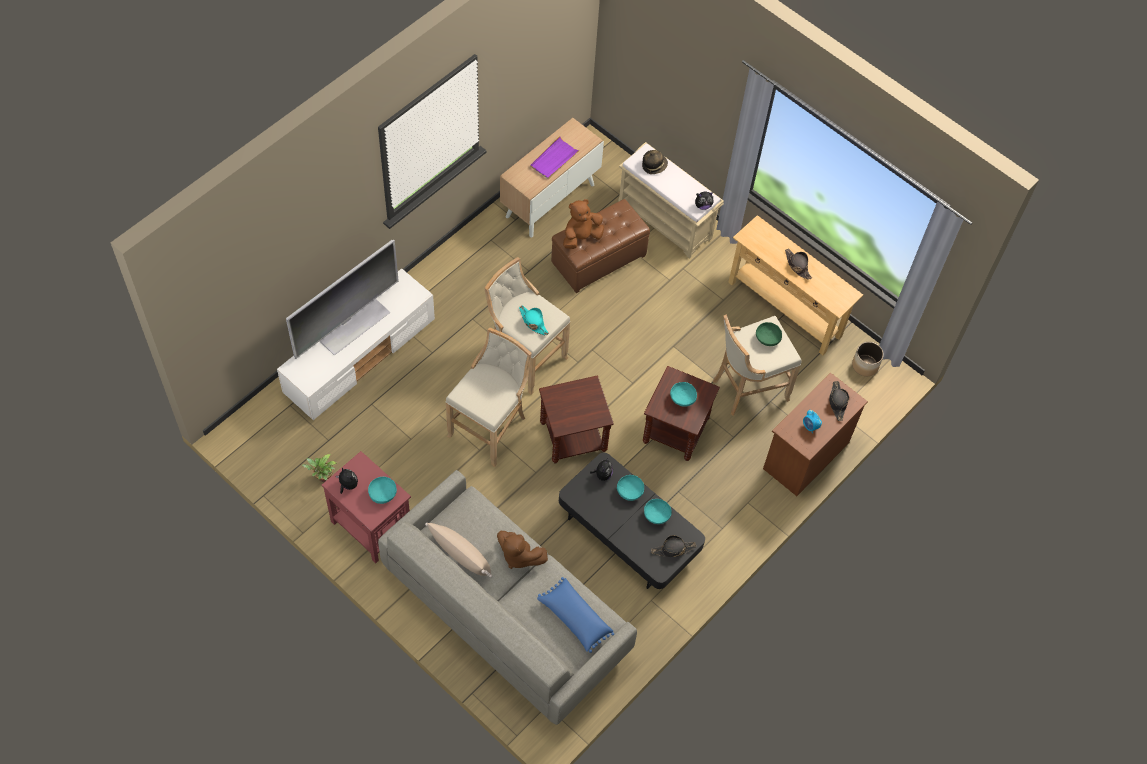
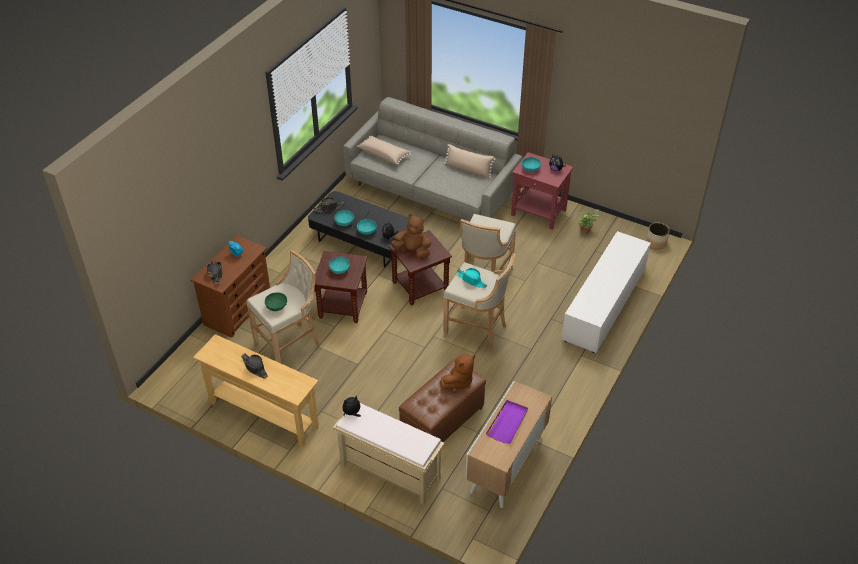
camera: 170 degrees right, 15 degrees down
television [286,240,399,359] -> none
brown plush toy [497,530,548,569] -> brown plush toy moved to [391,214,431,259]
blue pillow [537,577,614,653] -> beige pillow [357,136,411,165]
hat [642,150,668,174] -> none
planter [852,342,884,376] -> planter moved to [646,223,670,250]

